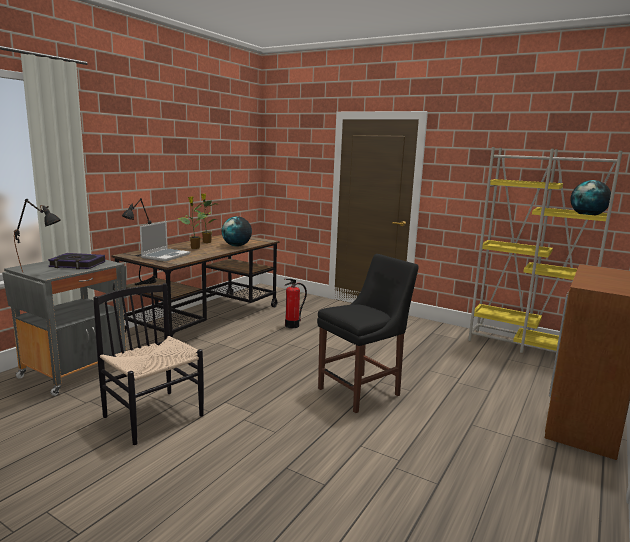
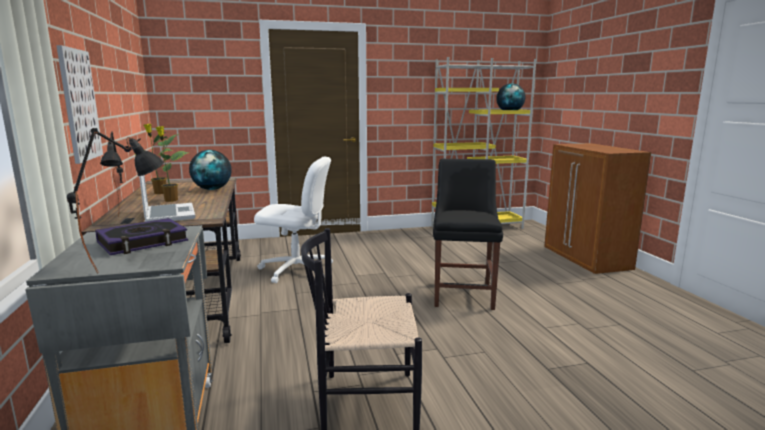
camera: 45 degrees left, 0 degrees up
fire extinguisher [285,279,307,328] -> white office chair [254,157,333,283]
none -> picture [56,45,103,164]

